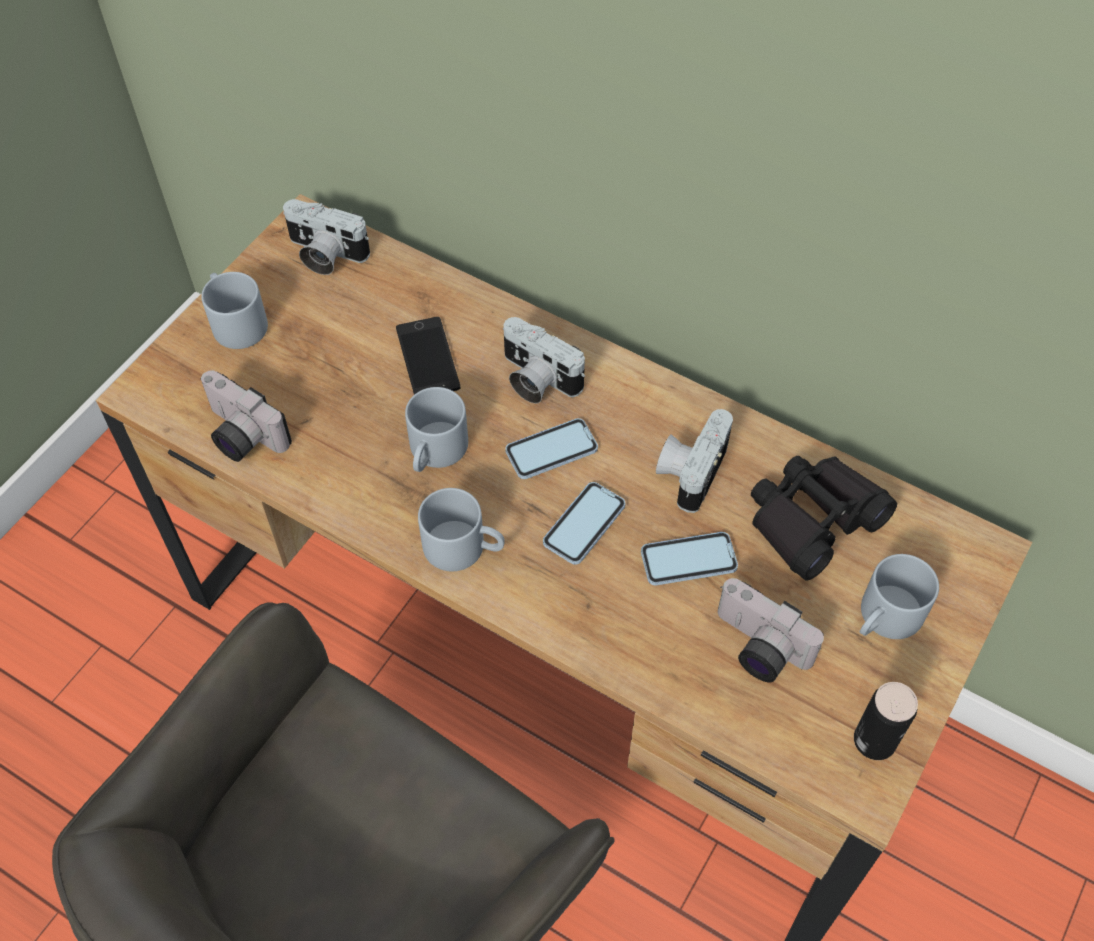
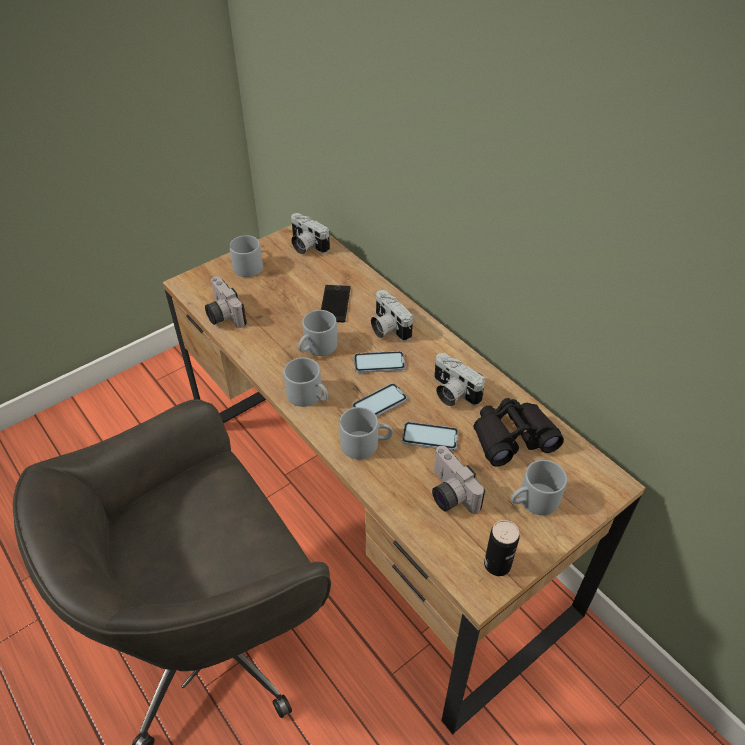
camera: 20 degrees right, 10 degrees down
camera [656,409,733,513] -> camera turned 90 degrees counterclockwise [434,353,485,407]
none -> grey mug [339,407,393,459]

